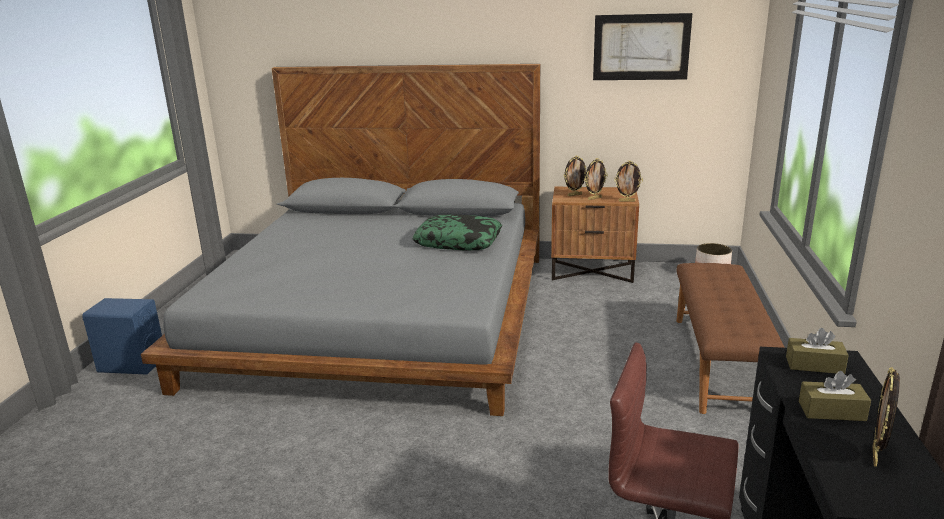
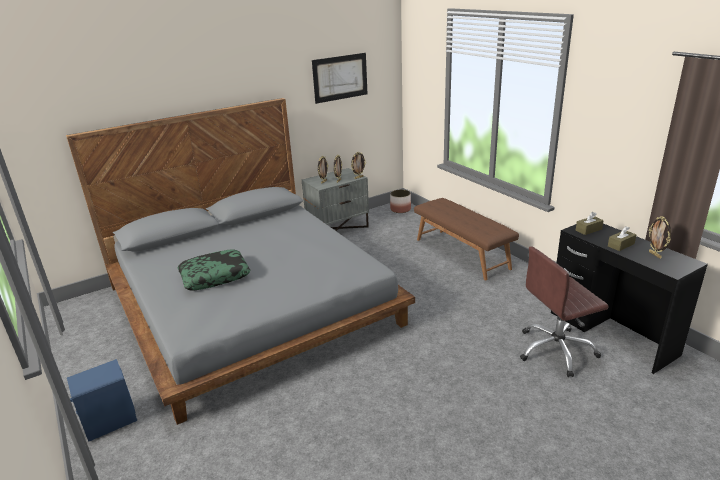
camera: 40 degrees left, 5 degrees up
pillow [412,214,502,250] -> pillow moved to [178,249,251,291]
brown nightstand [551,187,639,283] -> grey nightstand [302,168,369,231]

